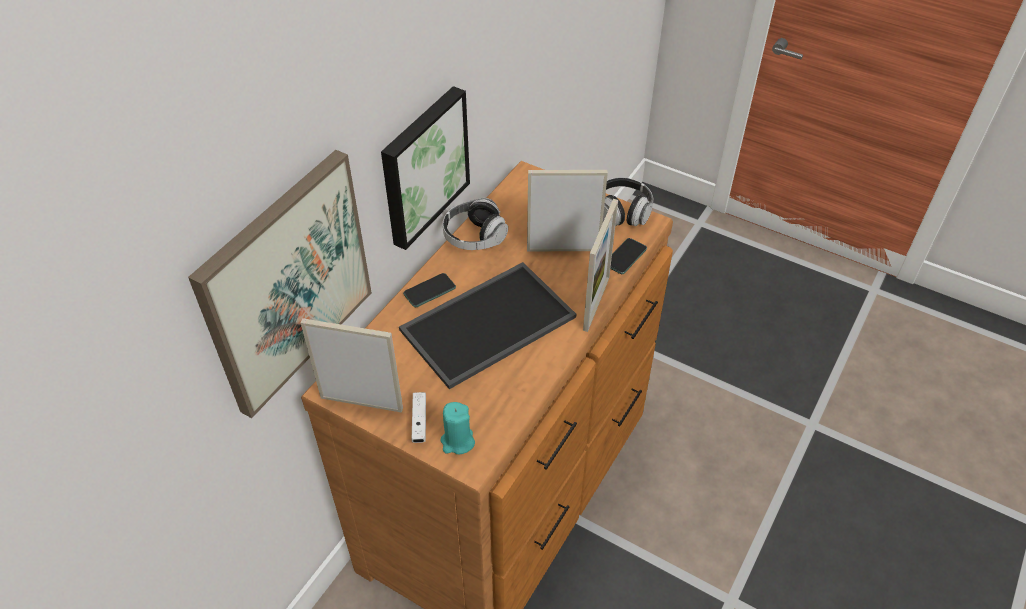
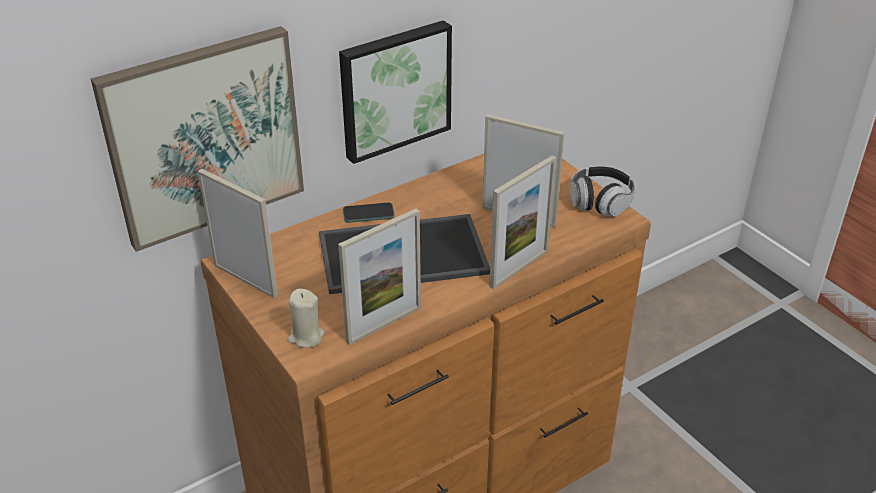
camera: 25 degrees right, 10 degrees down
white game controller [412,392,426,443] -> none
turquoise candle [440,402,475,454] -> beige candle [288,289,324,348]
headphones [443,198,508,250] -> none
phone [610,238,647,274] -> none
none -> picture frame [338,209,421,345]

